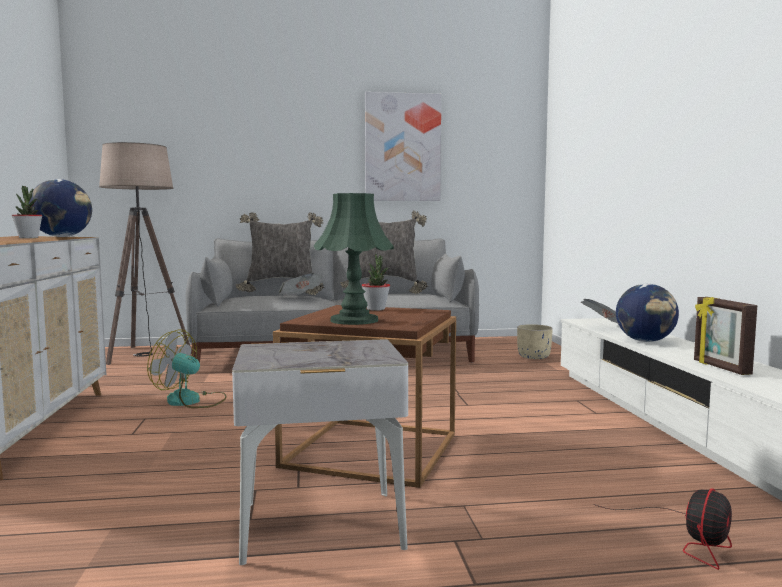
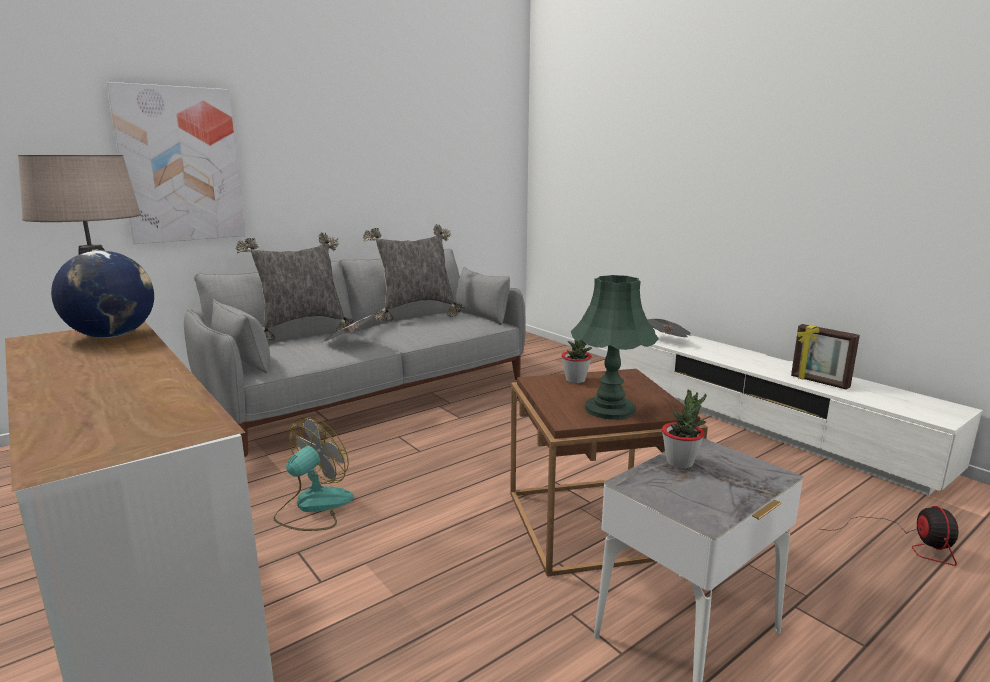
camera: 30 degrees left, 10 degrees up
potted plant [12,185,42,238] -> potted plant moved to [662,390,706,469]
fan [147,329,227,408] -> fan turned 135 degrees clockwise [274,417,353,531]
picture [365,92,441,201] -> picture moved to [106,82,246,244]
beige planter [517,324,553,359] -> none
globe [616,284,679,342] -> none

